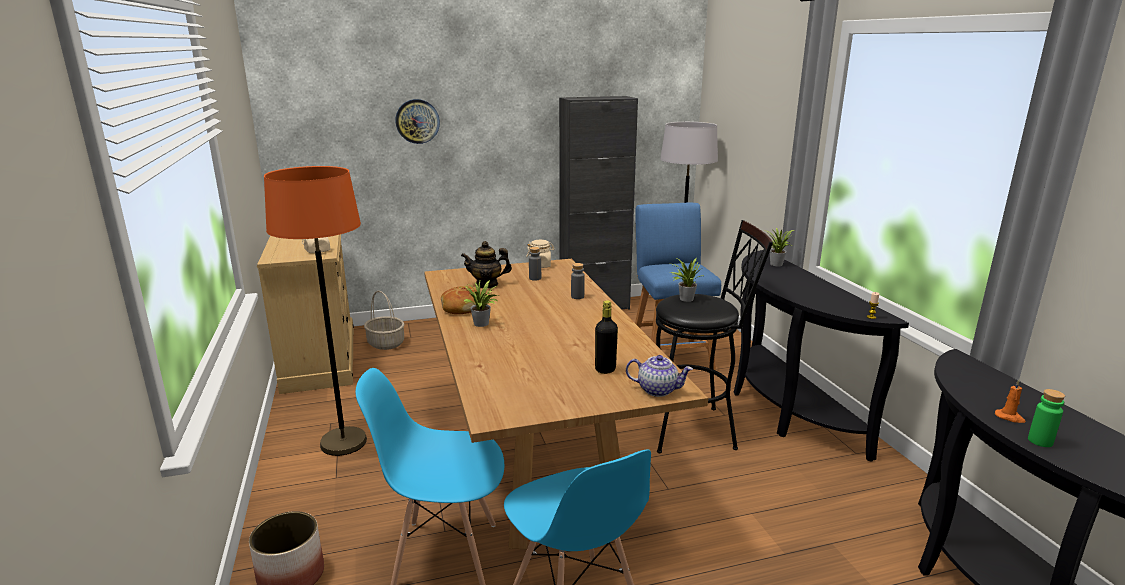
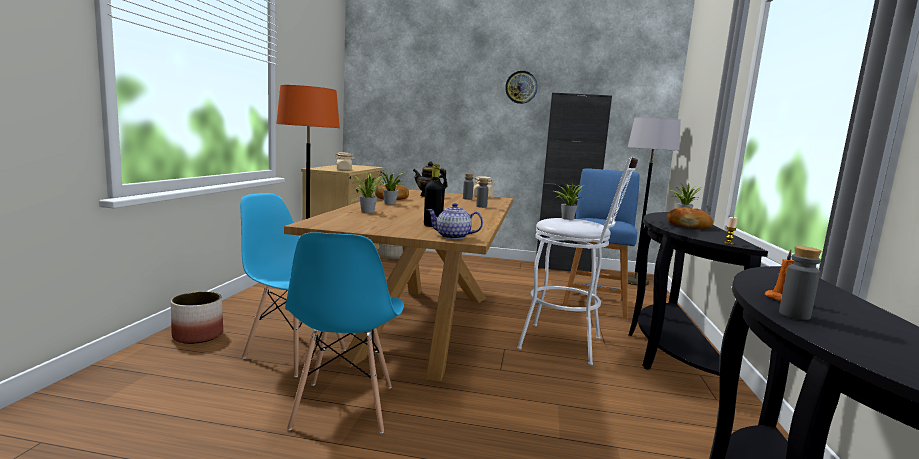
camera: 25 degrees right, 10 degrees down
wall clock [395,99,440,144] -> wall clock moved to [505,71,537,104]
teapot [626,355,693,397] -> teapot turned 150 degrees clockwise [427,203,483,240]
black stool [656,220,773,453] -> white stool [517,157,638,365]
green bottle [1028,389,1065,447] -> grey bottle [779,246,821,320]
none -> potted plant [354,173,385,213]
none -> bread [668,207,713,229]

